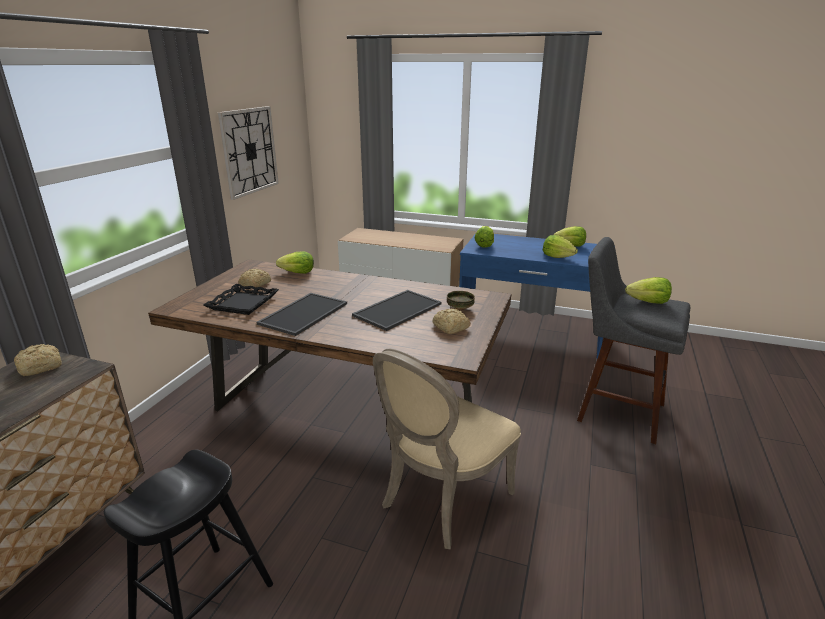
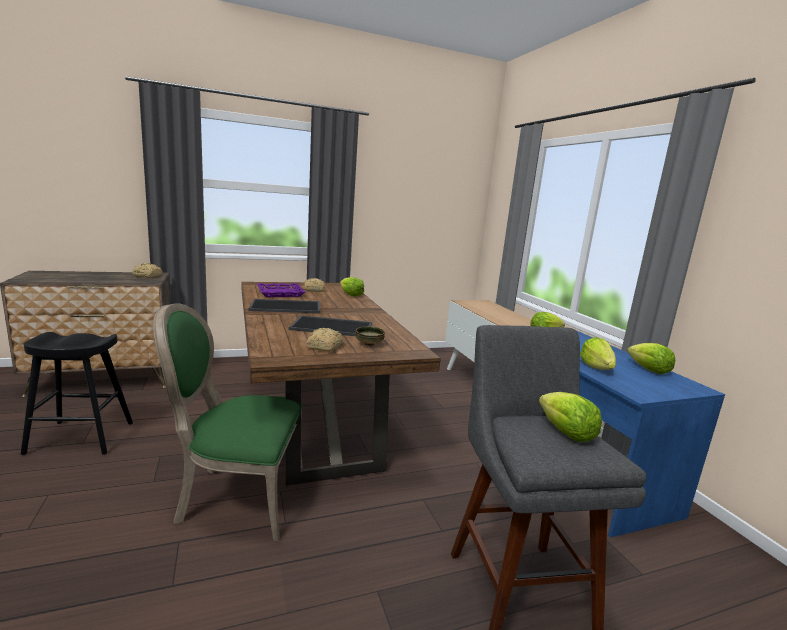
camera: 50 degrees right, 10 degrees down
black tray [203,284,279,315] -> purple tray [257,283,305,297]
wall clock [218,106,279,200] -> none
beige chair [373,349,521,550] -> green chair [153,303,303,541]

